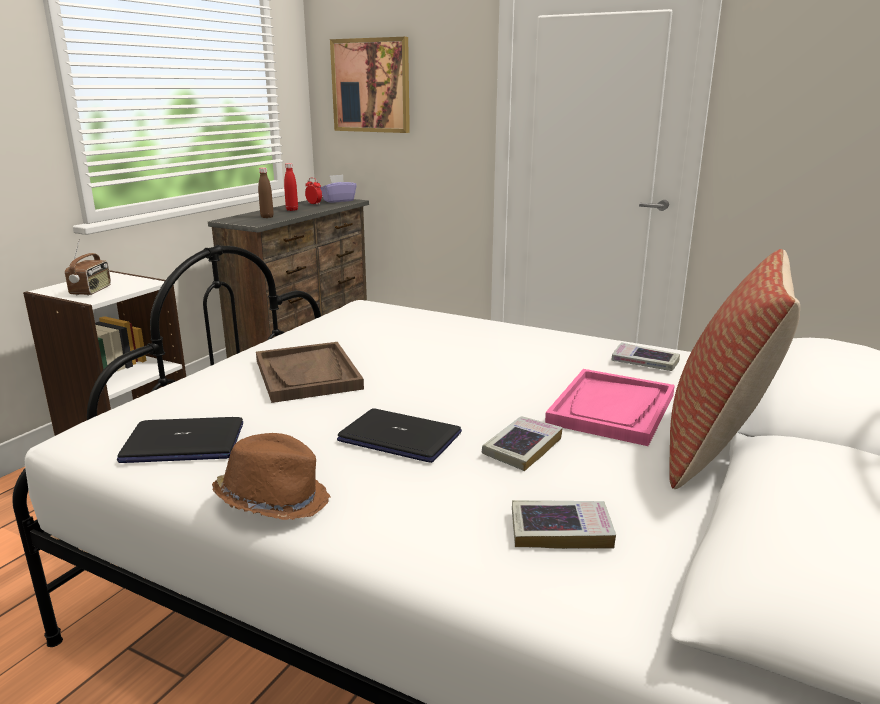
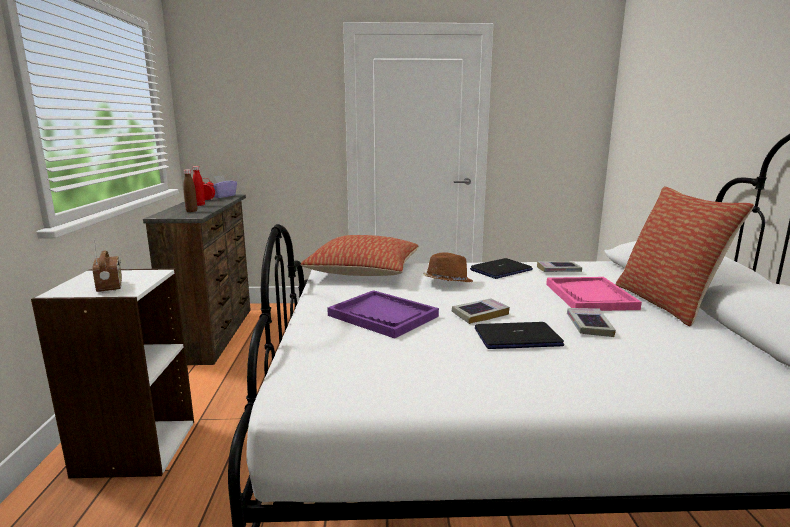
camera: 30 degrees left, 5 degrees down
laptop [117,417,243,463] -> laptop moved to [470,258,533,279]
brown hat [212,433,331,520] -> brown hat moved to [423,252,473,282]
brown tray [256,342,364,403] -> purple tray [327,290,439,339]
picture [330,37,410,133] -> none
book [512,500,616,549] -> book moved to [452,298,510,324]
none -> pillow [301,235,418,276]

